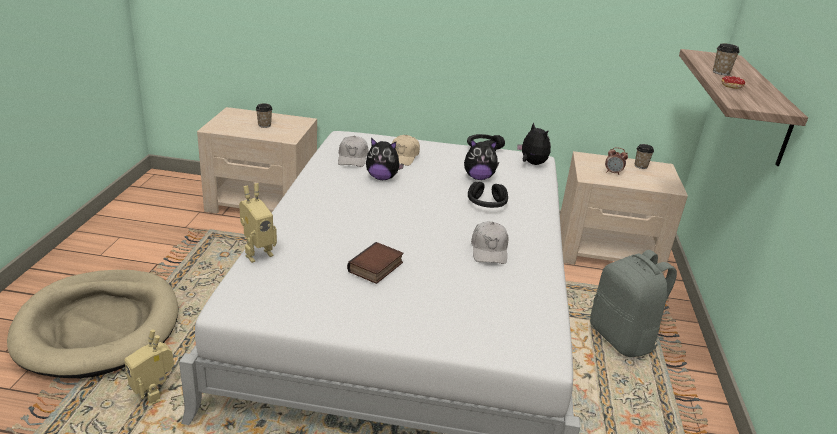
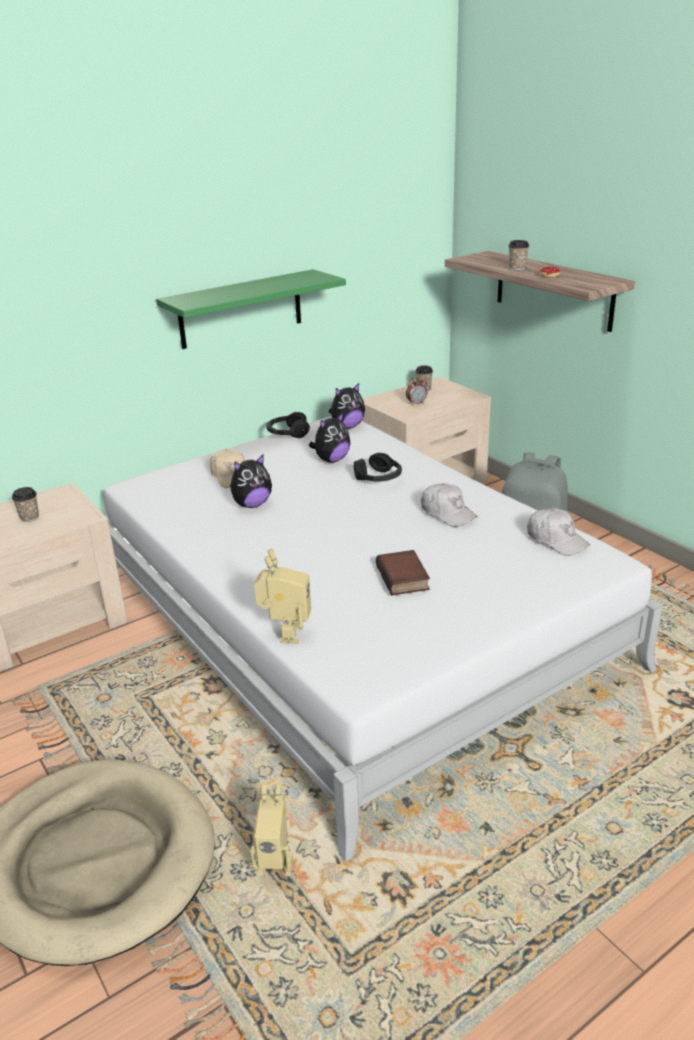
camera: 40 degrees left, 0 degrees up
white cap [338,136,369,167] -> white cap moved to [527,508,590,556]
plush toy [517,122,551,165] -> plush toy turned 135 degrees clockwise [329,383,365,429]
none -> green shelf [156,269,346,349]

